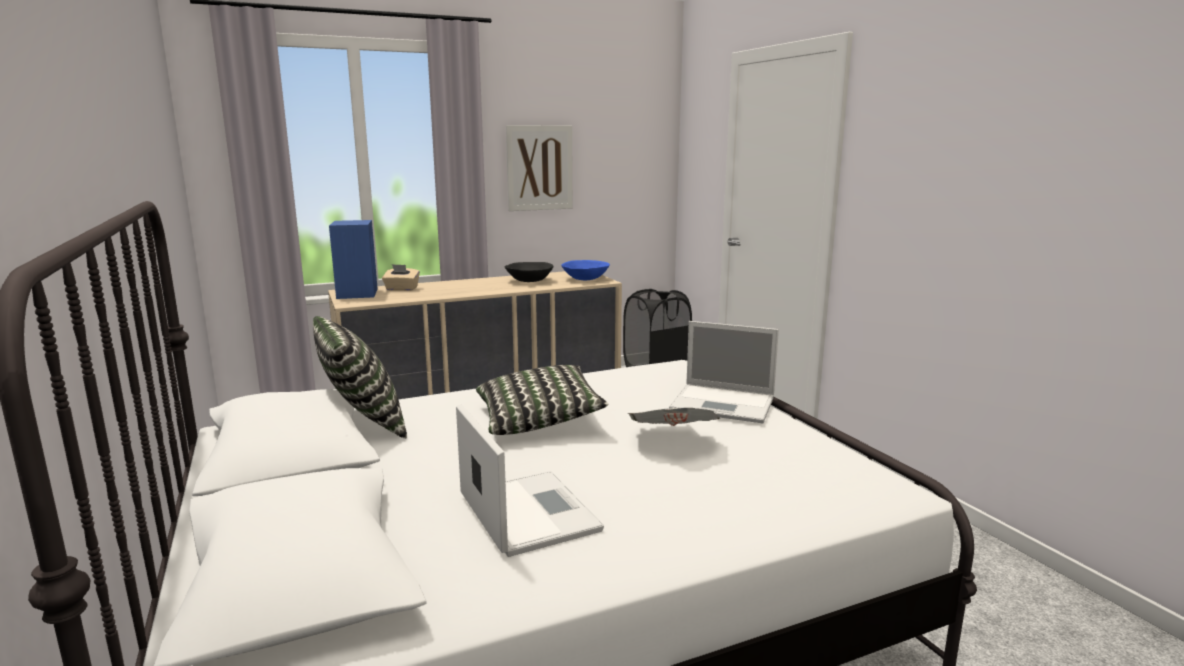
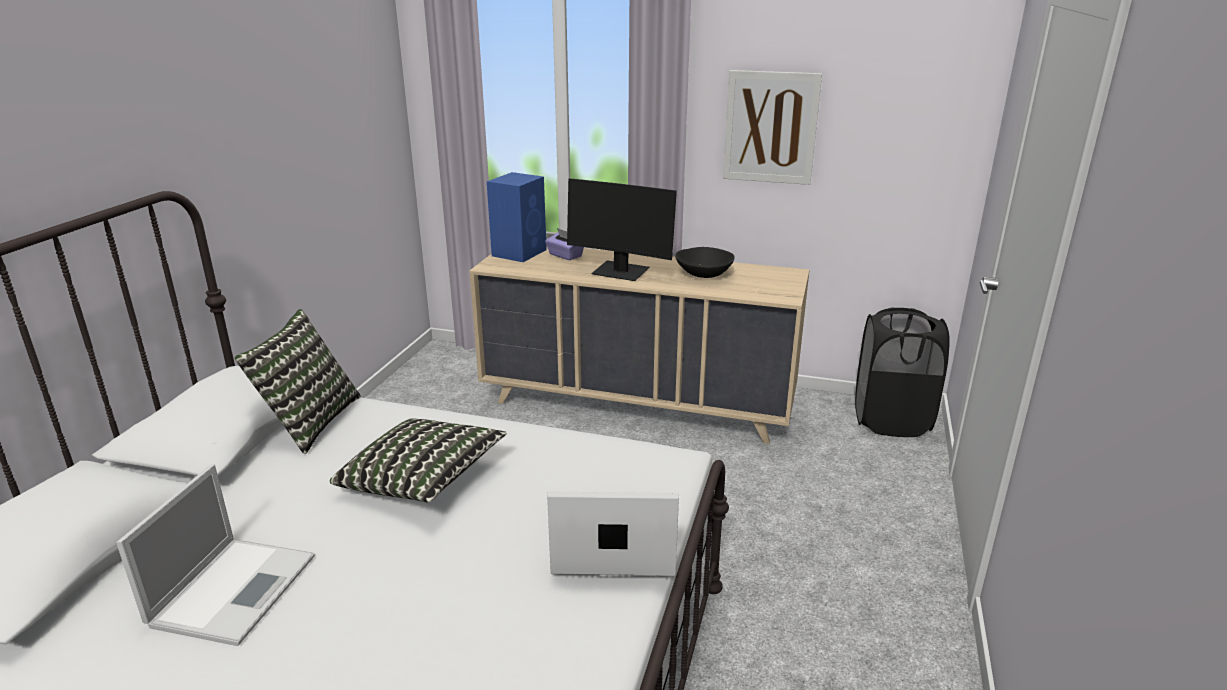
camera: 40 degrees right, 10 degrees up
beige tissue box [382,264,420,291] -> purple tissue box [545,228,584,260]
blue bowl [561,260,610,280] -> none
newspaper [627,408,720,426] -> none
laptop [669,321,779,423] -> laptop turned 120 degrees clockwise [547,491,679,576]
none -> monitor [567,178,677,281]

